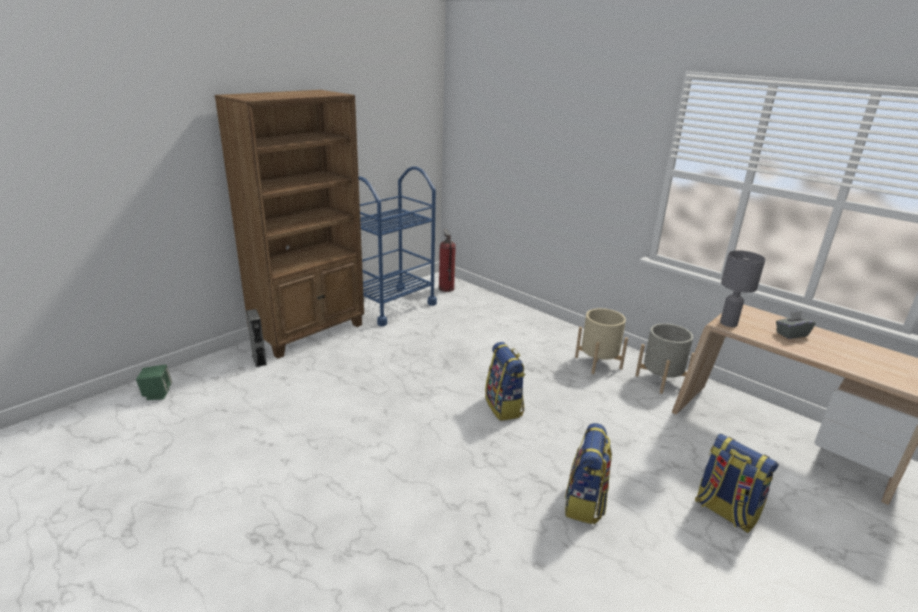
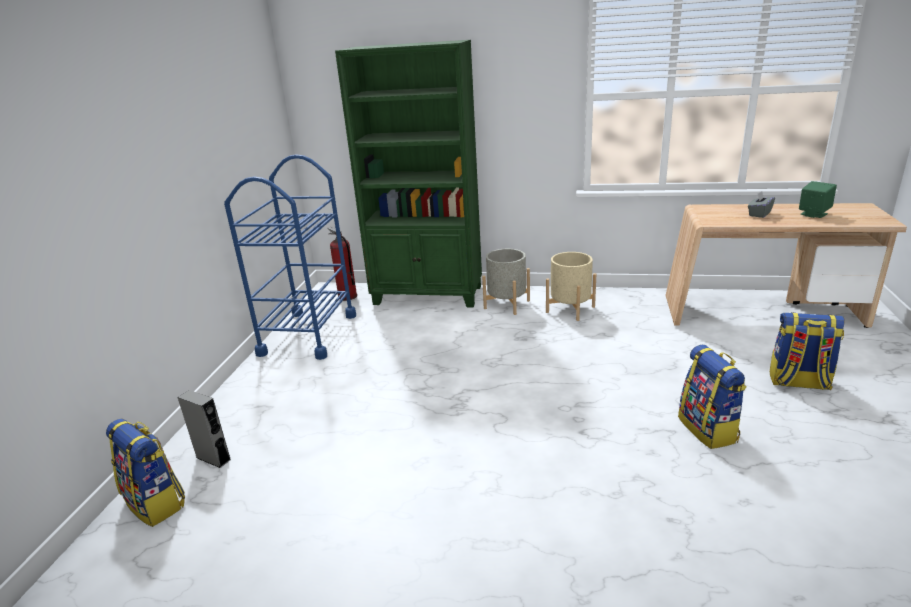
camera: 30 degrees left, 0 degrees up
green speaker [136,365,172,400] -> green speaker moved to [799,181,837,218]
brown bookcase [215,90,364,359] -> none
backpack [485,342,525,421] -> backpack moved to [106,419,185,527]
grey planter [635,323,694,394] -> grey planter moved to [482,249,530,315]
grey table lamp [720,250,766,327] -> none
none -> green bookcase [335,40,482,307]

